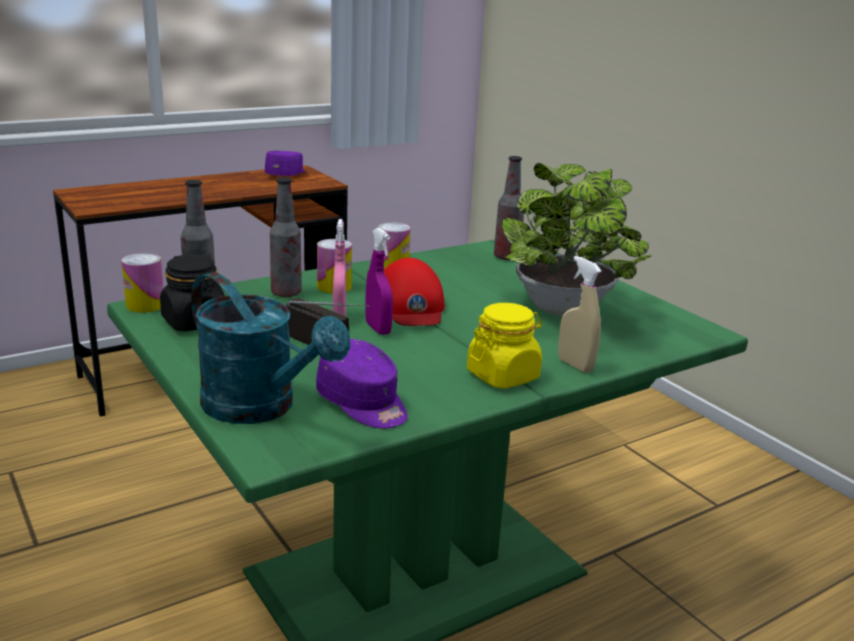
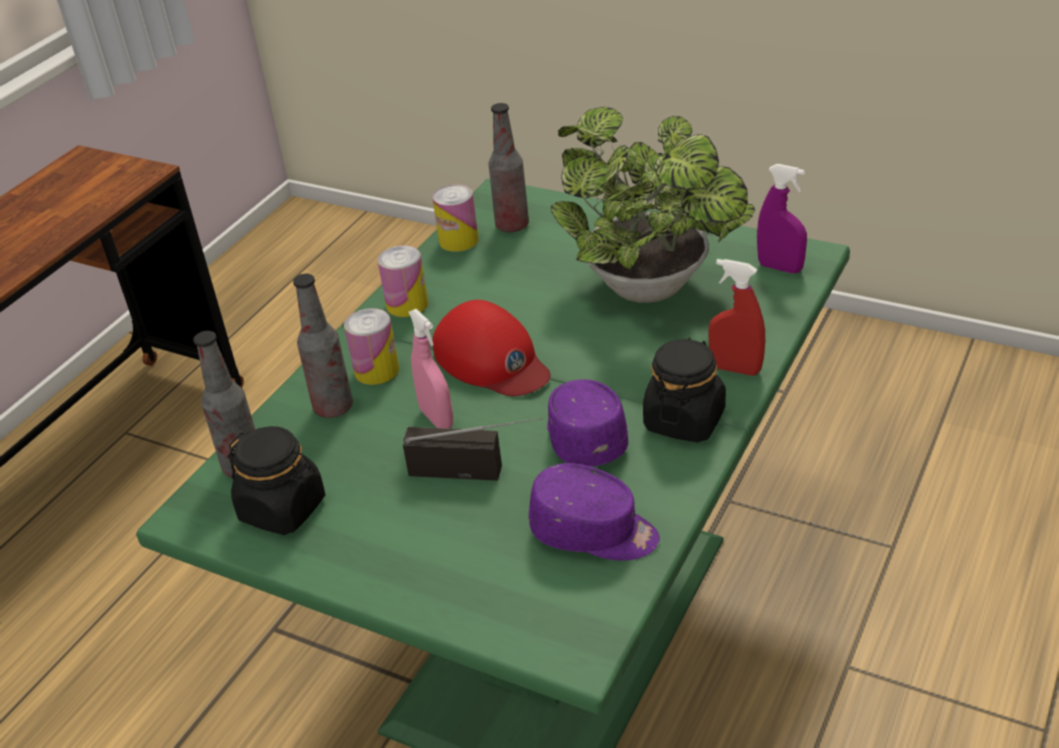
camera: 25 degrees left, 15 degrees up
can [121,253,163,313] -> can moved to [432,184,479,252]
turquoise watering can [191,272,350,424] -> none
purple cap [265,151,305,176] -> purple cap moved to [547,379,628,467]
purple spray bottle [366,228,393,335] -> purple spray bottle moved to [757,164,807,273]
yellow jar [467,303,542,388] -> black jar [643,338,726,443]
beige spray bottle [558,256,602,373] -> red spray bottle [708,259,765,376]

